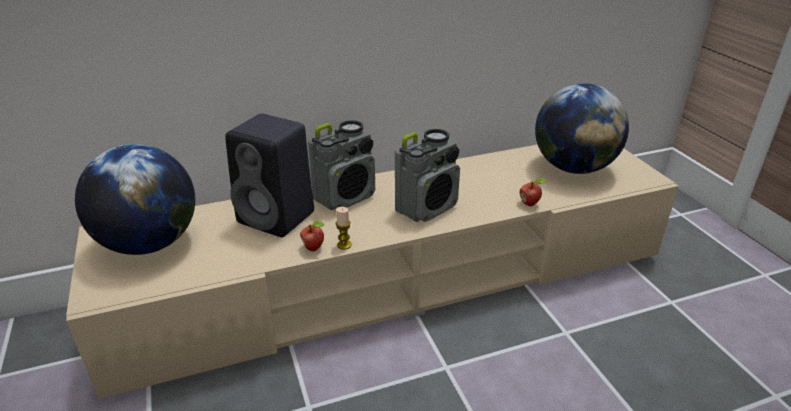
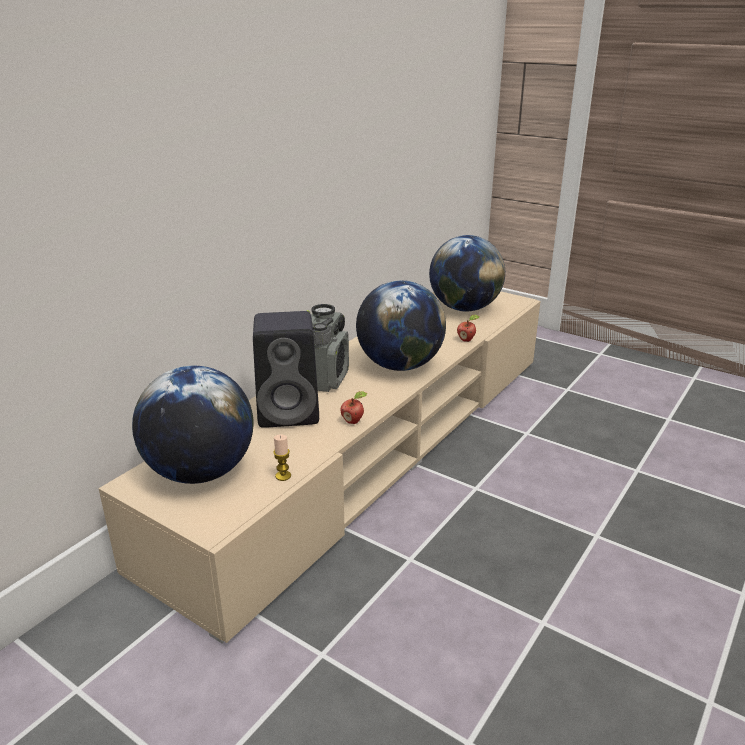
camera: 35 degrees left, 5 degrees down
candle [336,207,352,250] -> candle moved to [273,434,291,481]
radio [395,129,460,222] -> globe [356,280,446,371]

